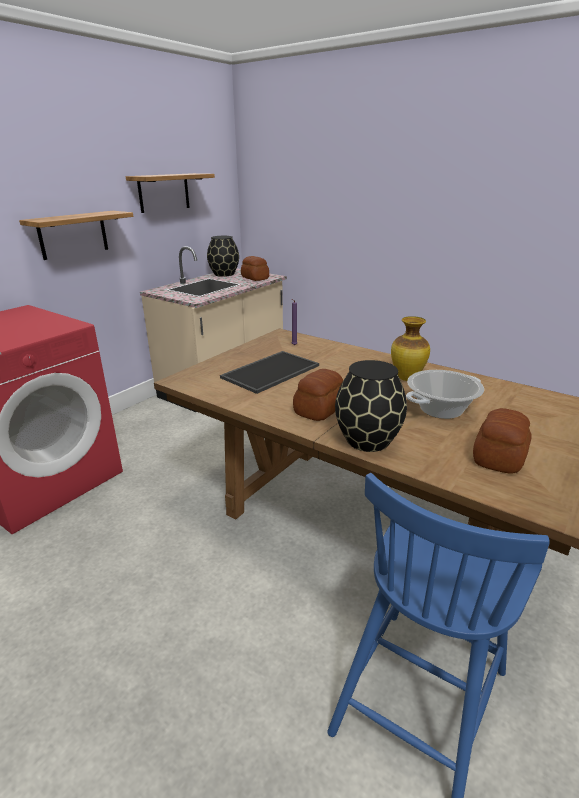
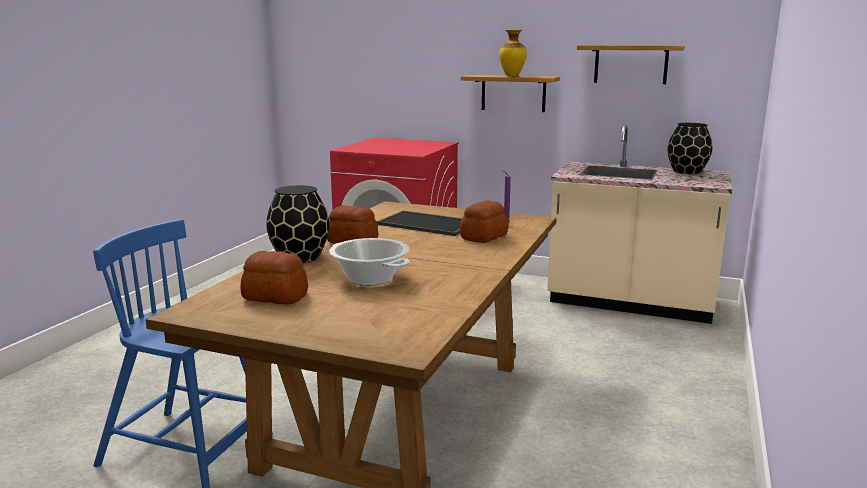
camera: 75 degrees right, 10 degrees down
bread [241,256,269,281] -> bread moved to [460,201,509,243]
vase [391,316,430,381] -> vase moved to [499,30,527,76]

